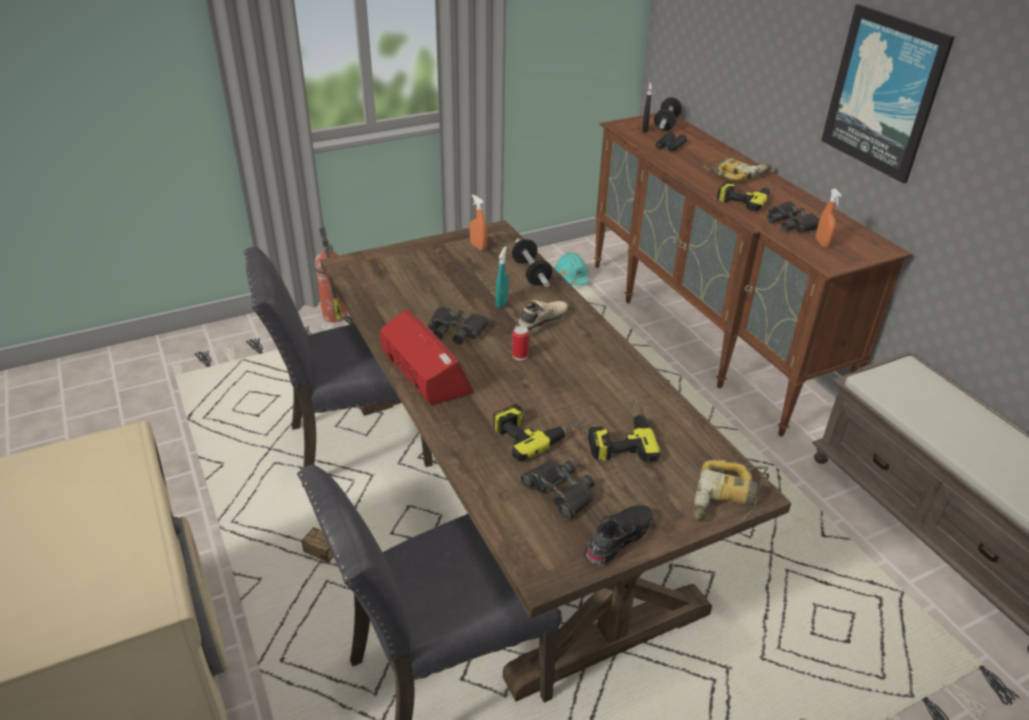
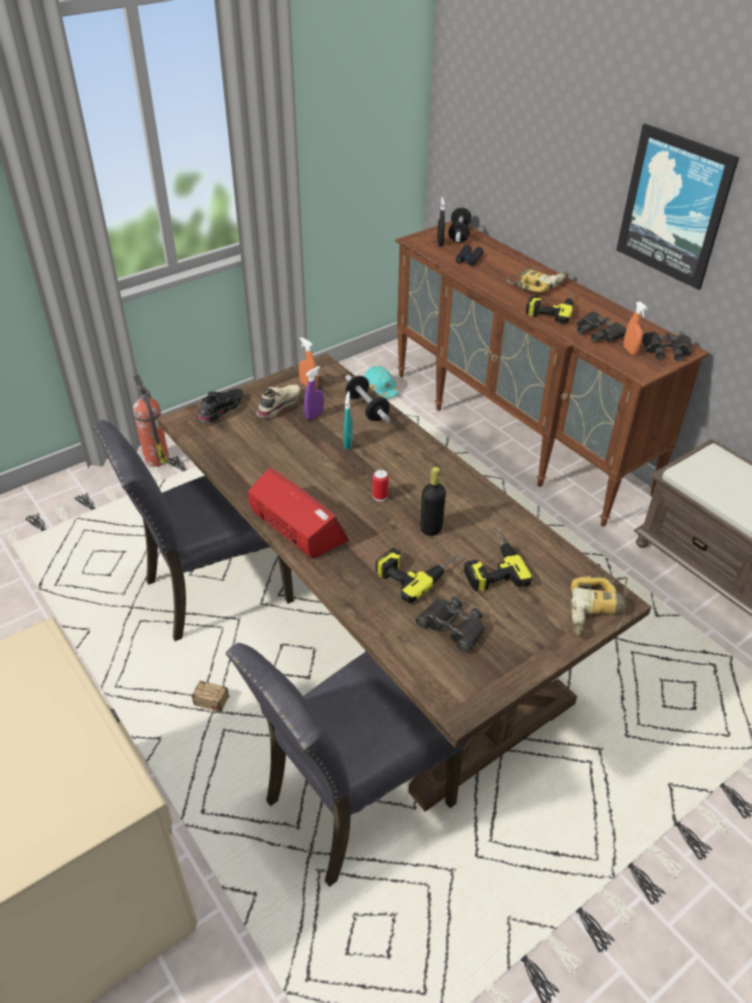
camera: 10 degrees left, 5 degrees up
black binoculars [428,307,488,345] -> black binoculars moved to [642,332,692,361]
beige shoe [516,300,568,335] -> beige shoe moved to [256,384,301,418]
black shoe [584,505,653,565] -> black shoe moved to [197,389,243,423]
none -> purple spray bottle [304,366,324,420]
none -> black bottle [420,467,446,536]

